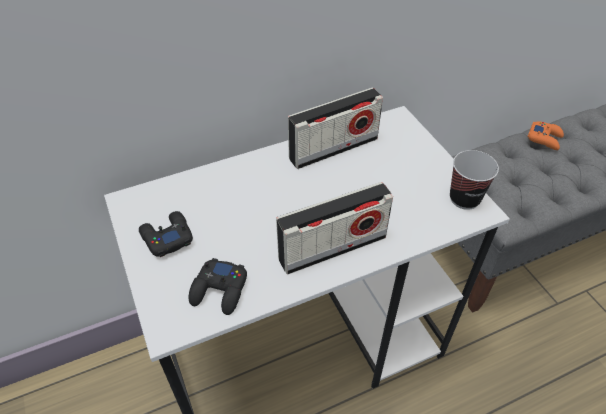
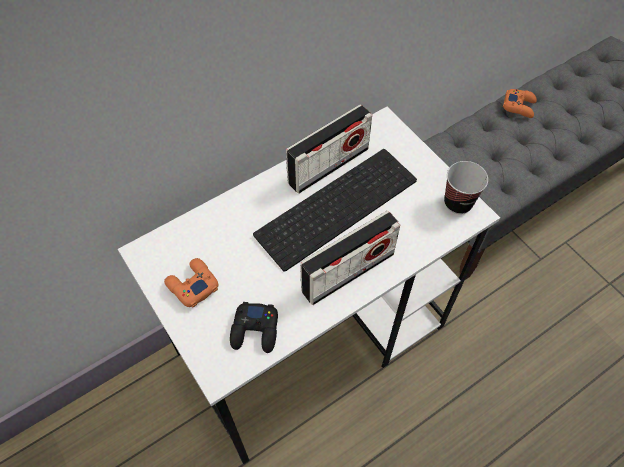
camera: 10 degrees left, 10 degrees up
black game controller [139,211,193,257] -> orange game controller [164,258,218,307]
none -> keyboard [253,149,417,272]

